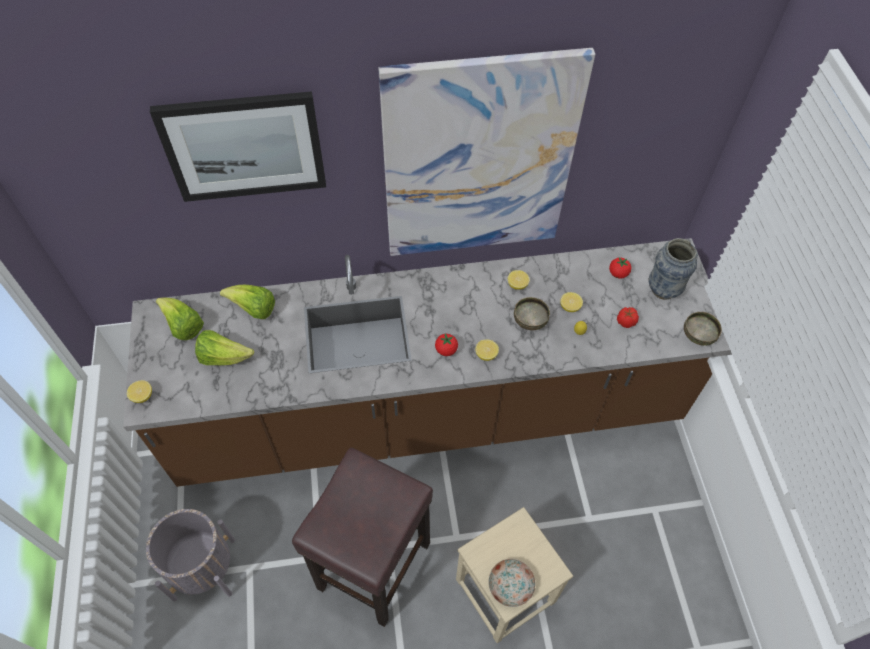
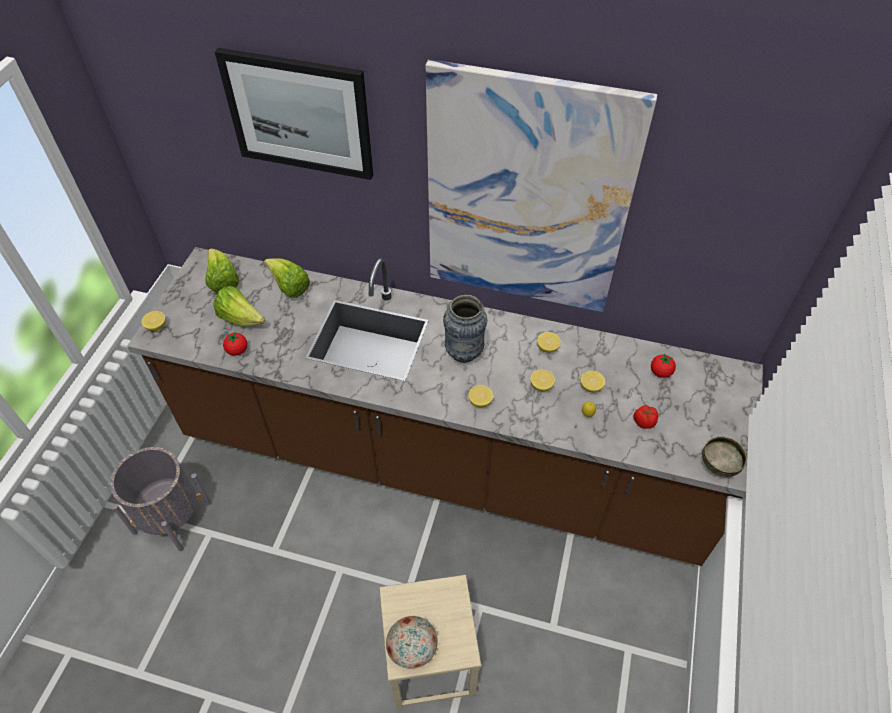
camera: 25 degrees right, 5 degrees down
brown stool [292,448,433,627] -> none
tomato [435,334,458,356] -> tomato moved to [223,332,247,356]
bowl [514,297,550,330] -> lemon [530,369,555,392]
vase [649,238,698,299] -> vase moved to [443,295,487,363]

